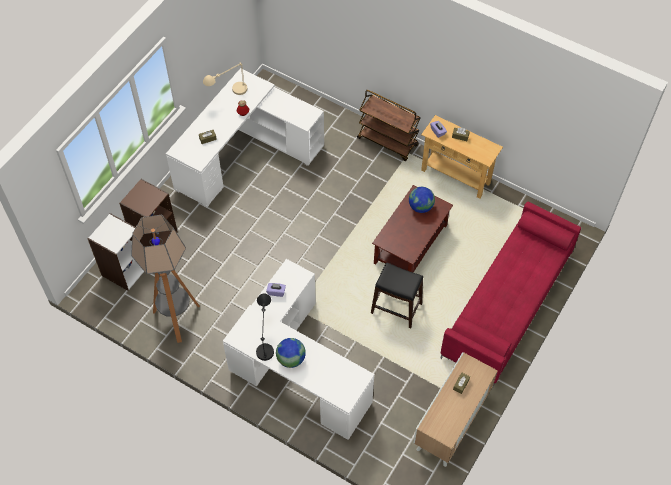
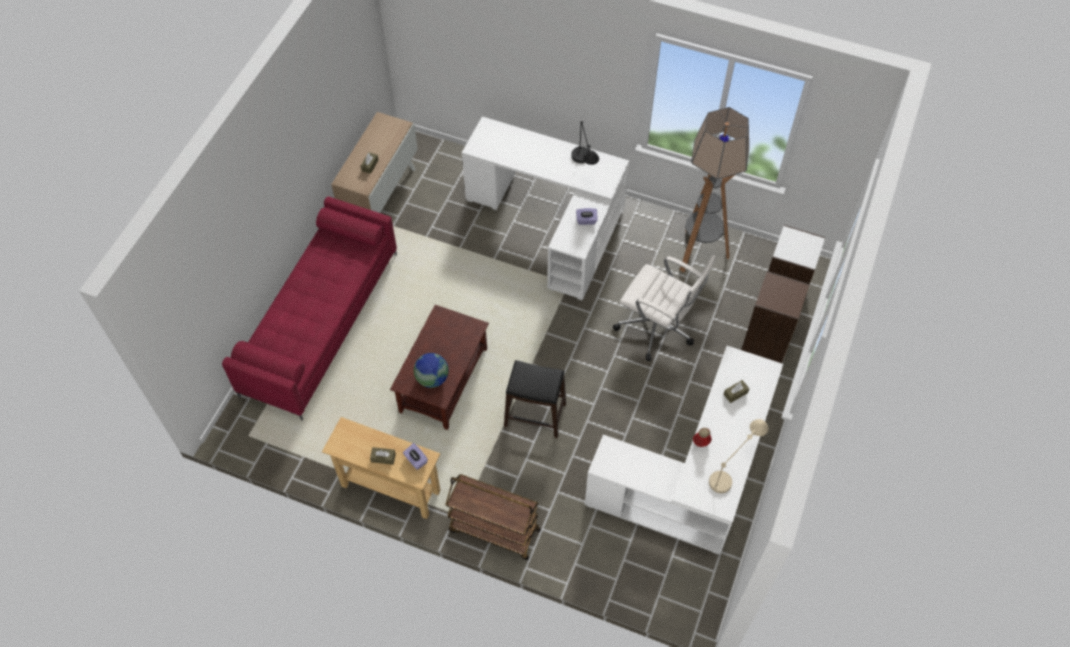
camera: 170 degrees right, 0 degrees up
globe [276,338,306,368] -> none
black stool [371,262,423,329] -> black stool moved to [504,360,566,438]
none -> white office chair [613,255,716,361]

